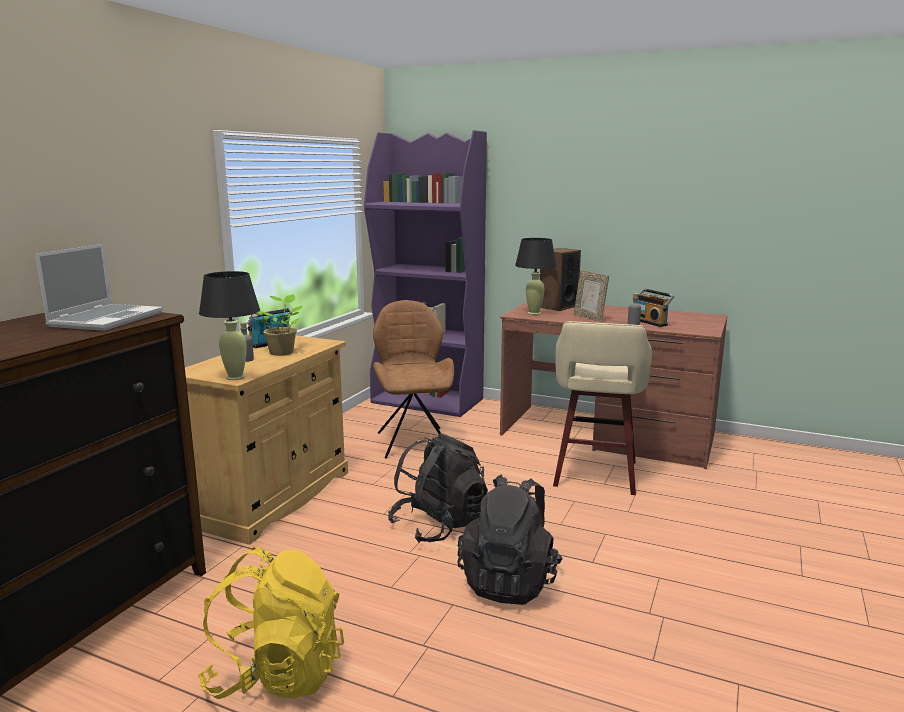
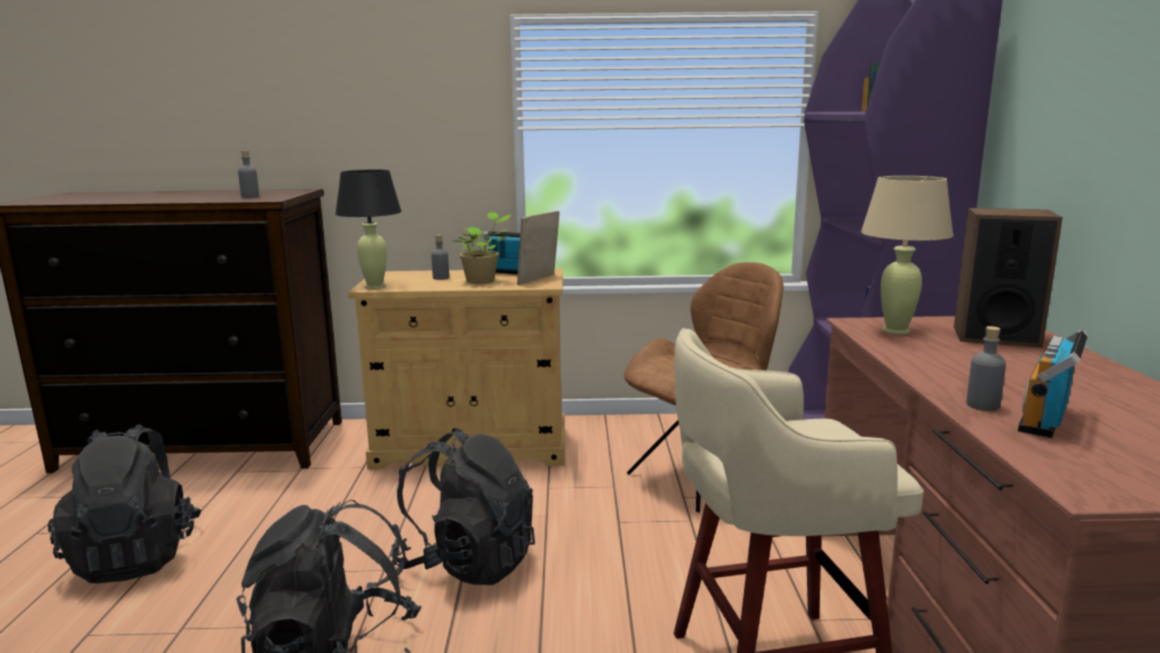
camera: 65 degrees right, 0 degrees up
laptop [35,244,163,331] -> grey bottle [238,151,259,198]
yellow backpack [198,546,344,699] -> black backpack [48,425,201,583]
black table lamp [515,238,557,315] -> beige table lamp [861,176,954,334]
picture frame [574,270,609,322] -> picture frame moved to [517,211,560,285]

